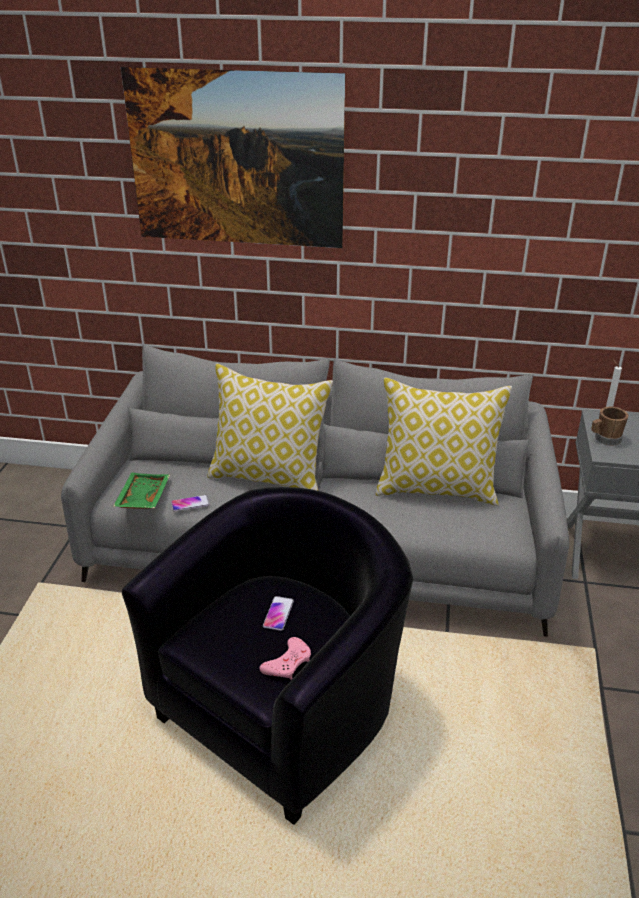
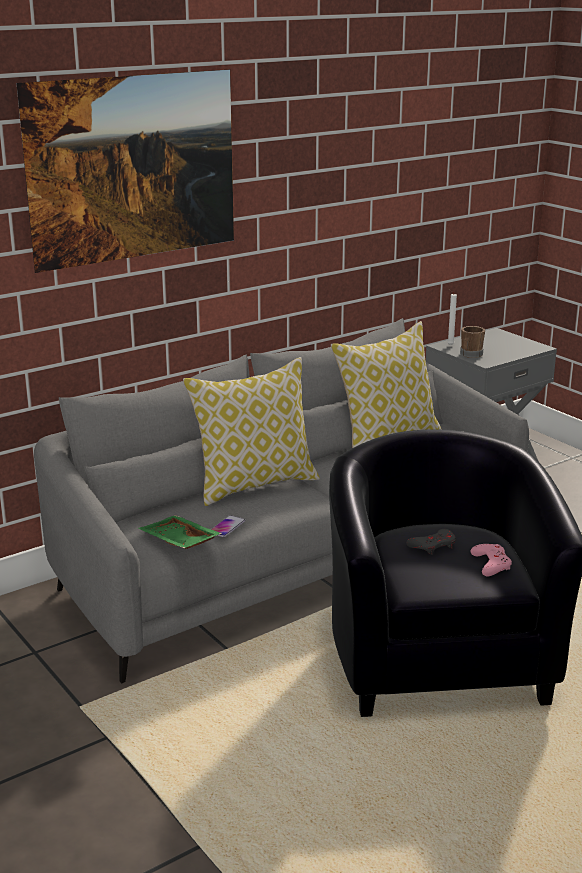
camera: 45 degrees left, 10 degrees down
phone [263,596,294,631] -> grey game controller [406,529,456,555]

